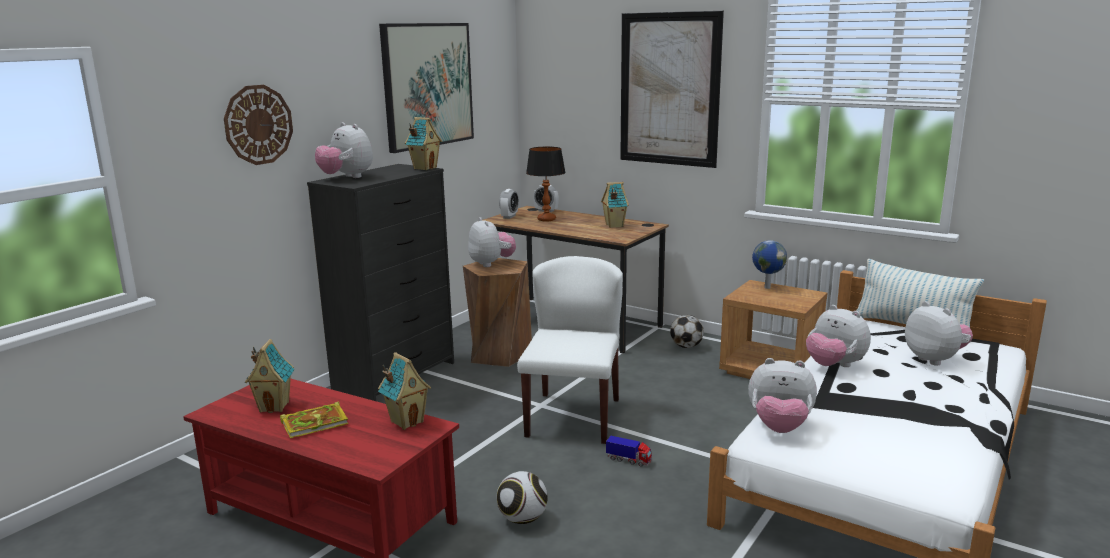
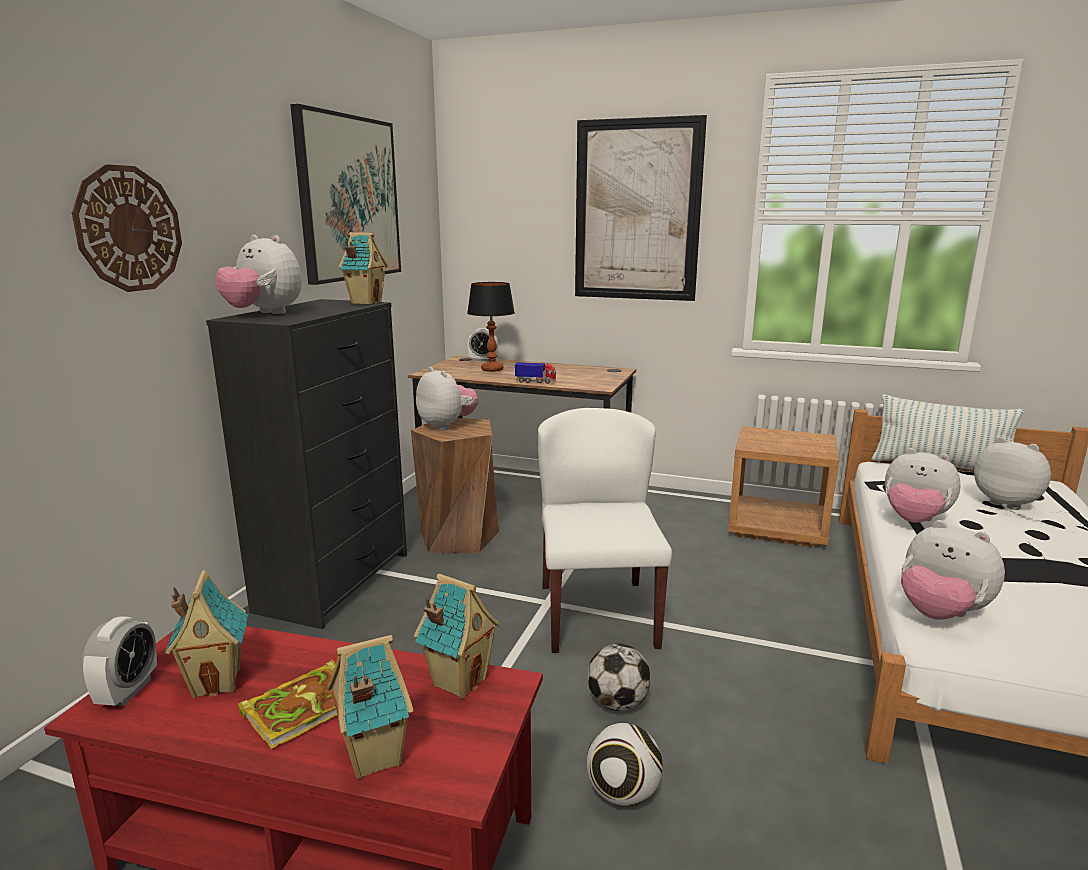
camera: 15 degrees left, 0 degrees up
alarm clock [499,189,519,219] -> alarm clock moved to [82,616,157,706]
toy house [601,182,629,228] -> toy house moved to [327,635,413,779]
toy truck [606,436,652,467] -> toy truck moved to [515,362,556,384]
football [670,315,704,348] -> football moved to [587,644,651,711]
plush toy [748,358,817,433] -> plush toy turned 45 degrees clockwise [901,520,1005,620]
globe [752,240,787,289] -> none

